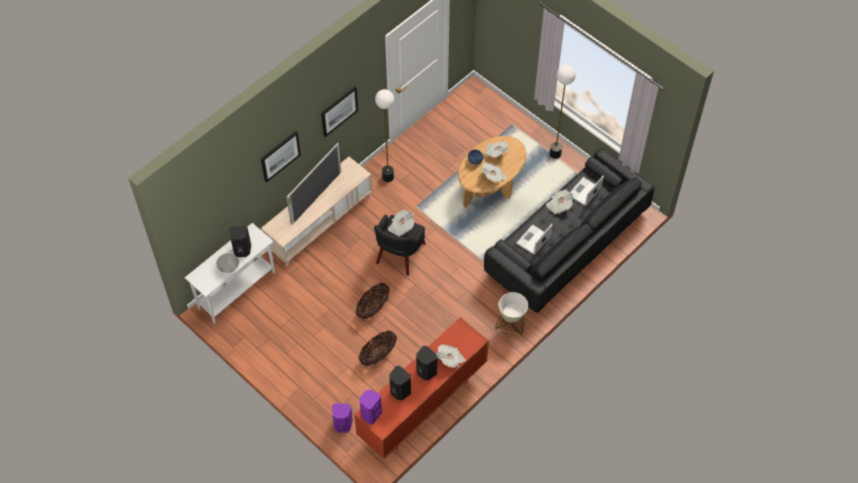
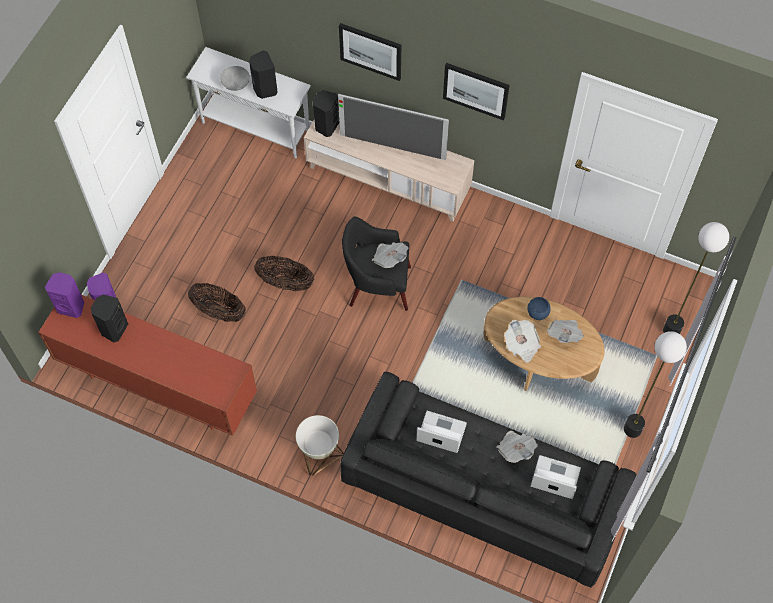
camera: 70 degrees right, 5 degrees up
floor lamp [375,89,394,182] -> floor lamp moved to [663,222,729,334]
black speaker [416,346,437,380] -> black speaker moved to [313,90,339,137]
newspaper [437,344,466,368] -> none

